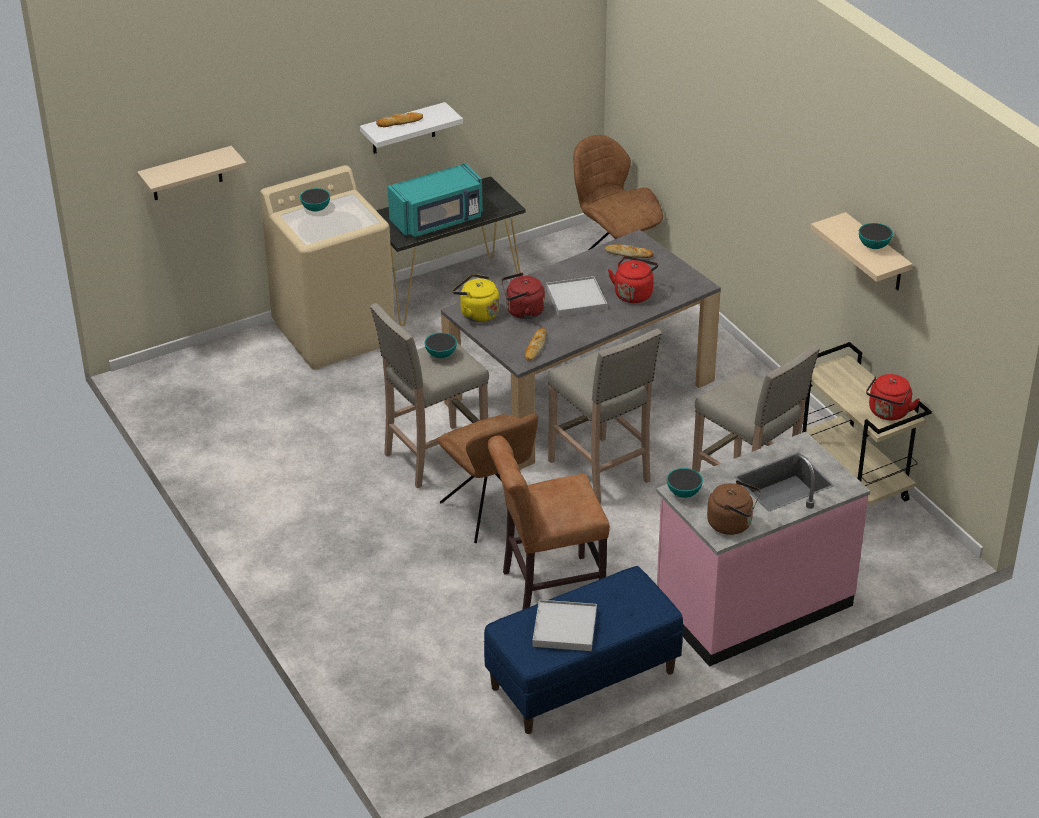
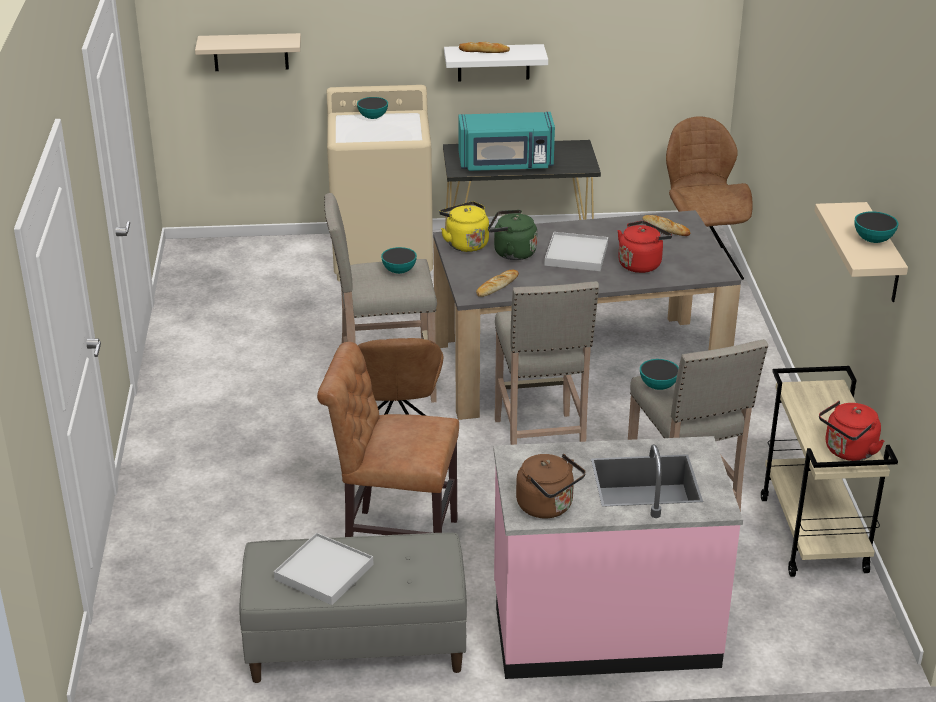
camera: 25 degrees right, 5 degrees down
blue bench [484,566,683,734] -> grey bench [240,533,467,683]
red kettle [501,273,545,319] -> green kettle [488,210,537,260]
bowl [667,468,703,498] -> bowl moved to [640,359,679,390]

